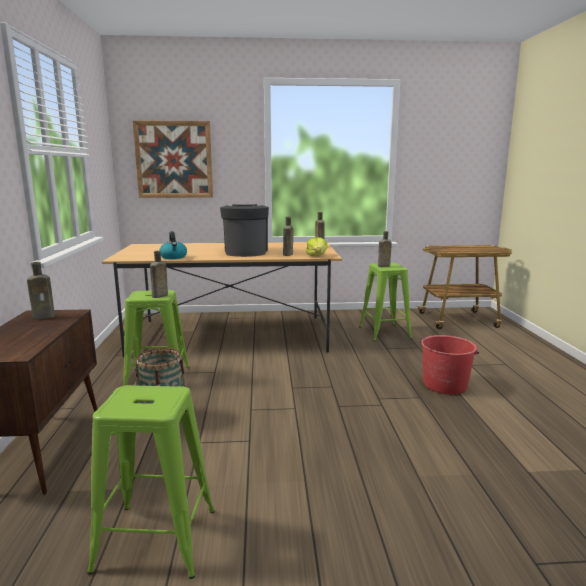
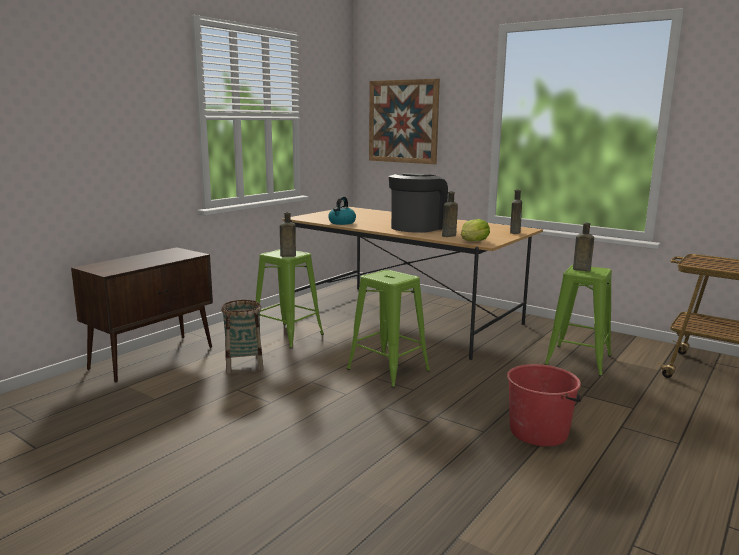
camera: 40 degrees right, 0 degrees up
brown bottle [27,262,55,320] -> none
green stool [87,385,215,579] -> green stool moved to [347,270,430,388]

